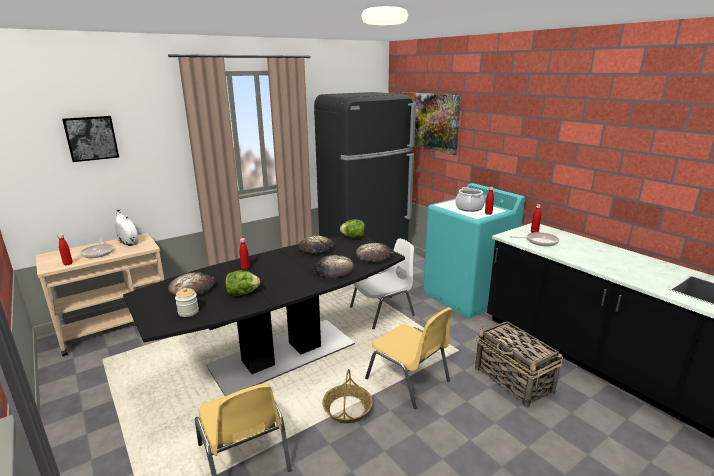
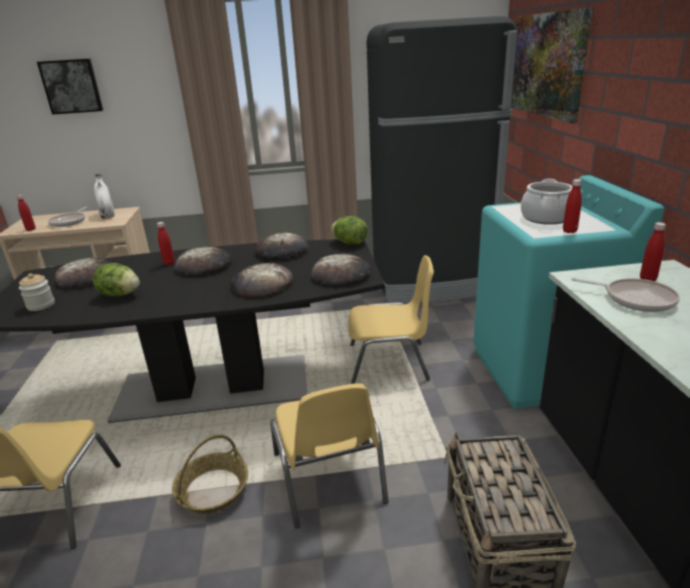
camera: 30 degrees right, 5 degrees up
white chair [350,238,415,329] -> yellow chair [349,255,434,384]
none -> bread [175,247,232,275]

